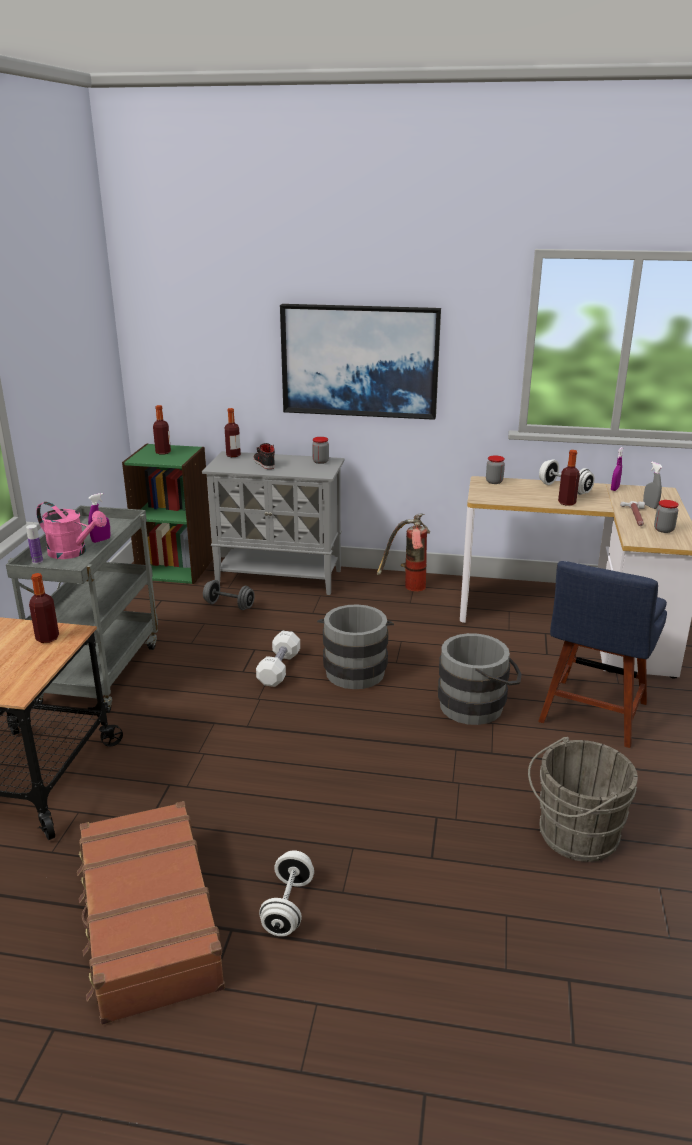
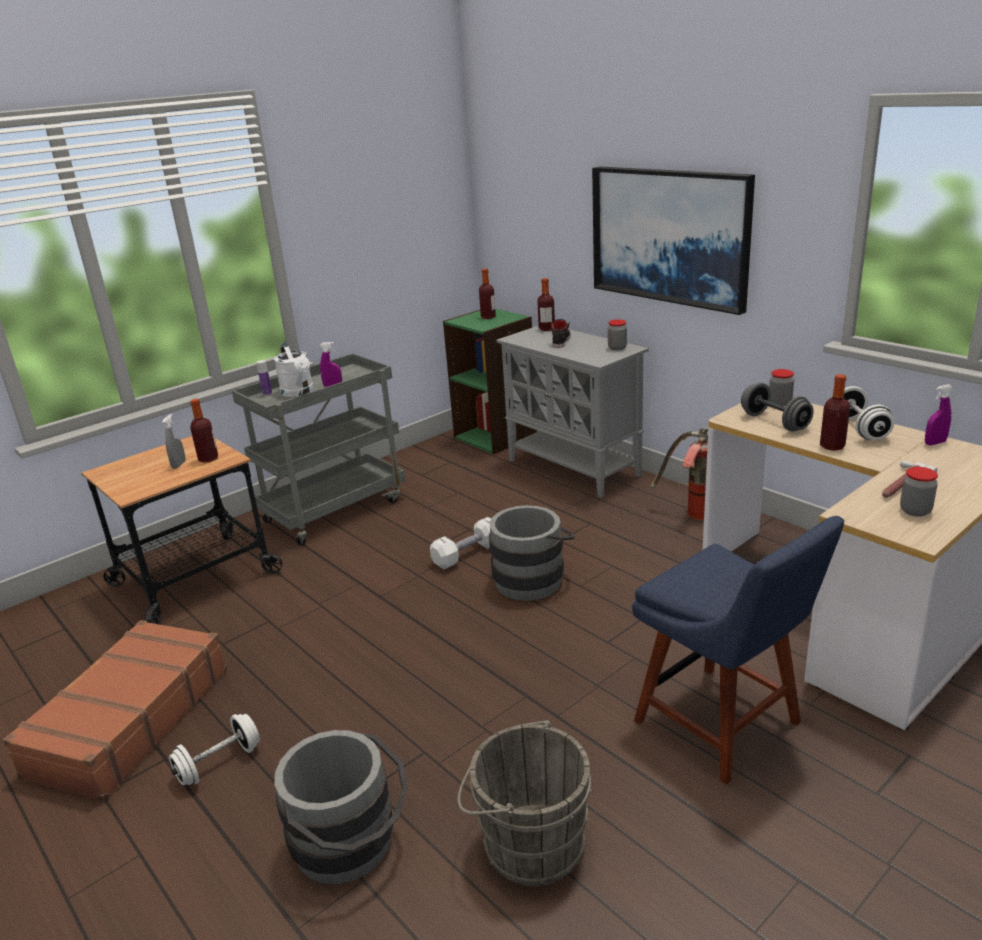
camera: 40 degrees right, 0 degrees up
pink watering can [36,502,107,559] -> white watering can [274,342,314,397]
grey dumbbell [203,580,255,610] -> grey dumbbell moved to [741,383,814,431]
grey bucket [438,633,522,725] -> grey bucket moved to [275,730,408,884]
blue chair [538,561,667,748] -> blue chair turned 105 degrees counterclockwise [632,516,844,785]
grey spray bottle [643,462,663,509] -> grey spray bottle moved to [162,414,186,469]

